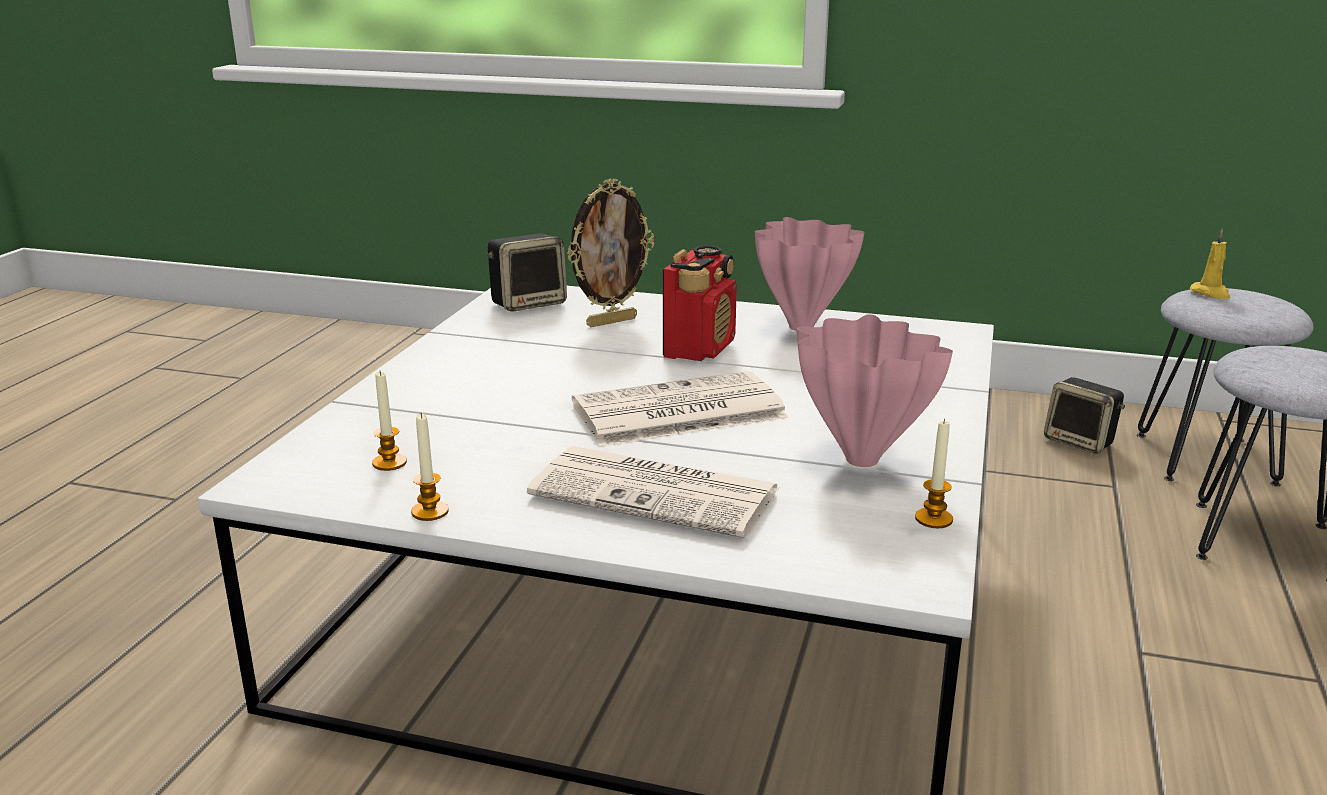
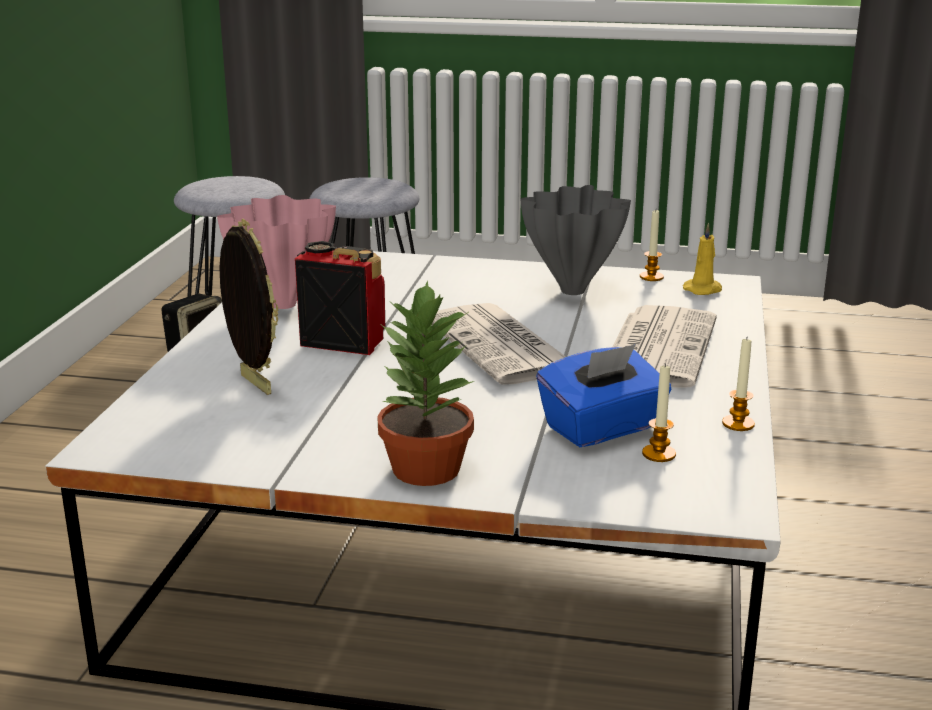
camera: 95 degrees left, 0 degrees up
speaker [488,233,567,312] -> none
pink vase [796,314,953,467] -> grey vase [520,185,631,295]
yellow candle [1190,229,1230,299] -> yellow candle moved to [683,223,722,295]
none -> potted plant [377,280,474,486]
none -> blue tissue box [536,344,672,447]

